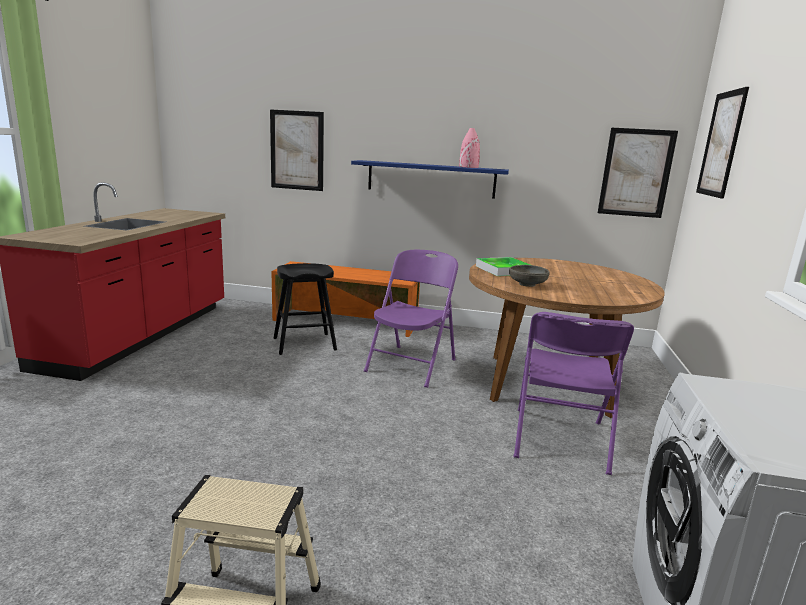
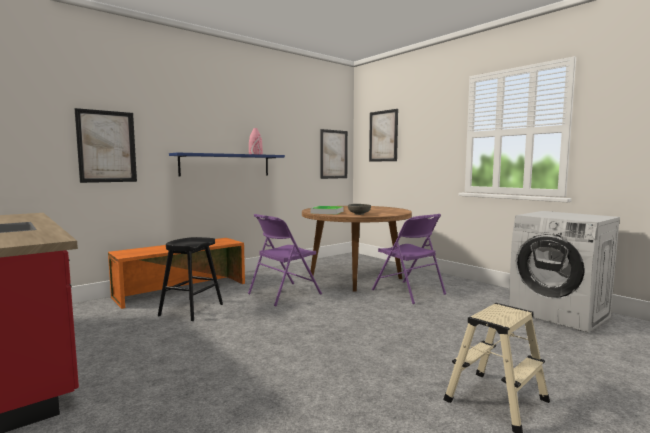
camera: 50 degrees left, 10 degrees down
purple chair [364,250,458,388] -> purple chair turned 105 degrees counterclockwise [248,214,322,306]

